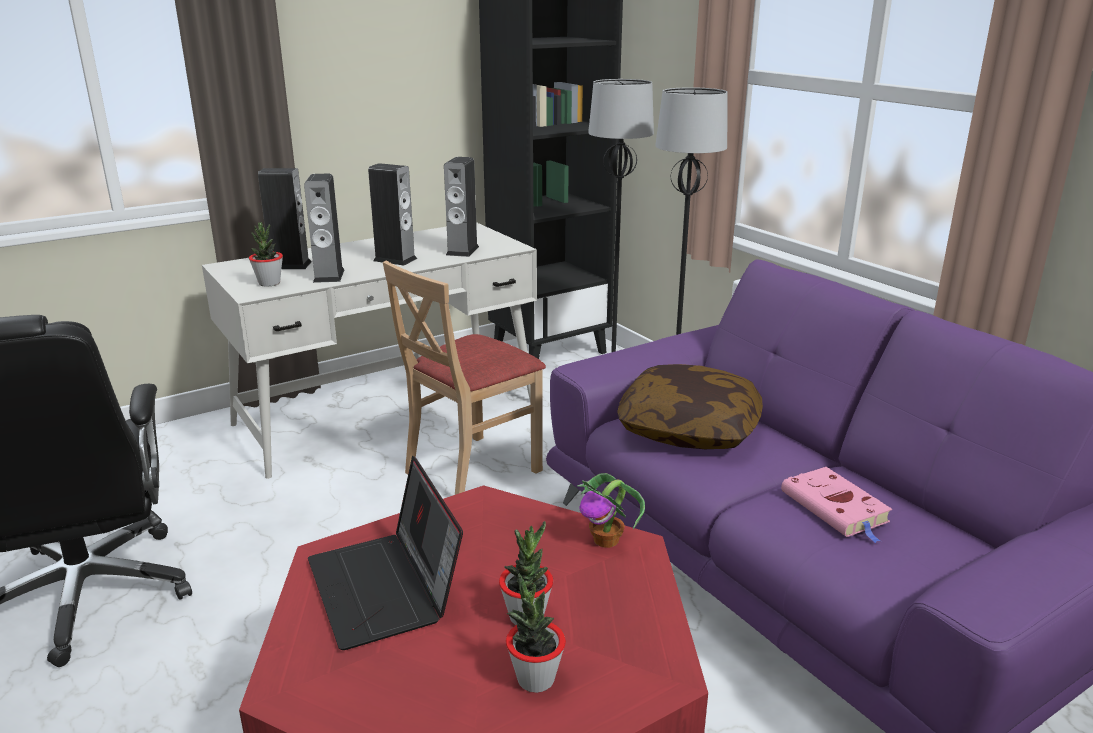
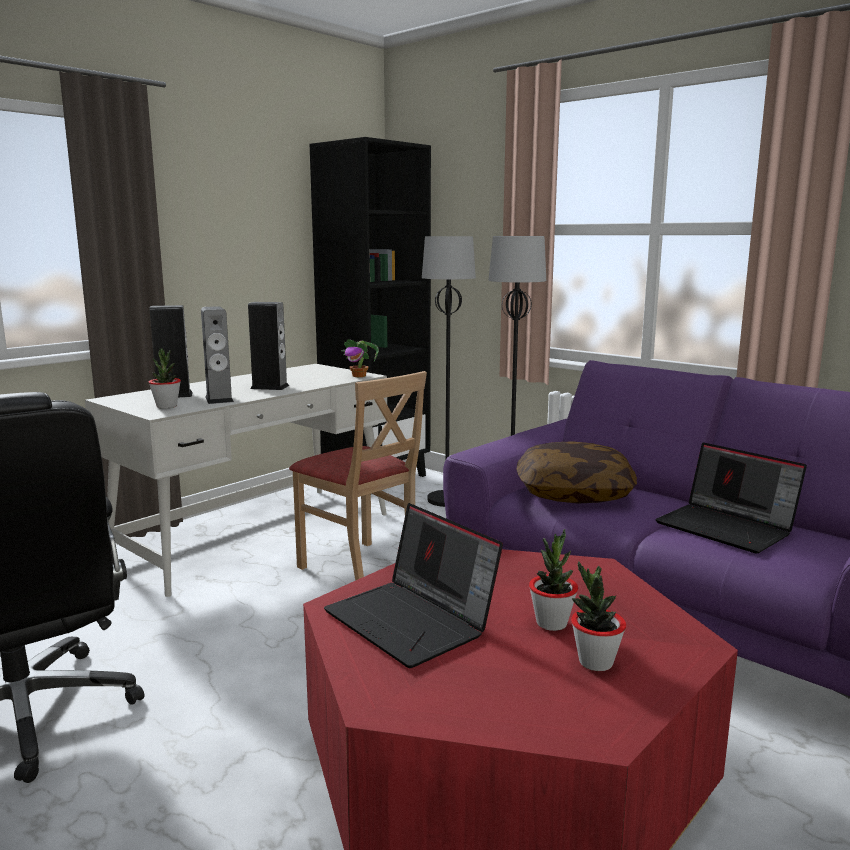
camera: 15 degrees left, 10 degrees down
beige chair [383,261,546,495] -> beige chair turned 75 degrees counterclockwise [289,371,427,581]
speaker [444,157,479,257] -> none
potted plant [577,473,645,548] -> potted plant moved to [341,339,379,377]
pink book [781,467,892,543] -> laptop [655,443,807,553]

